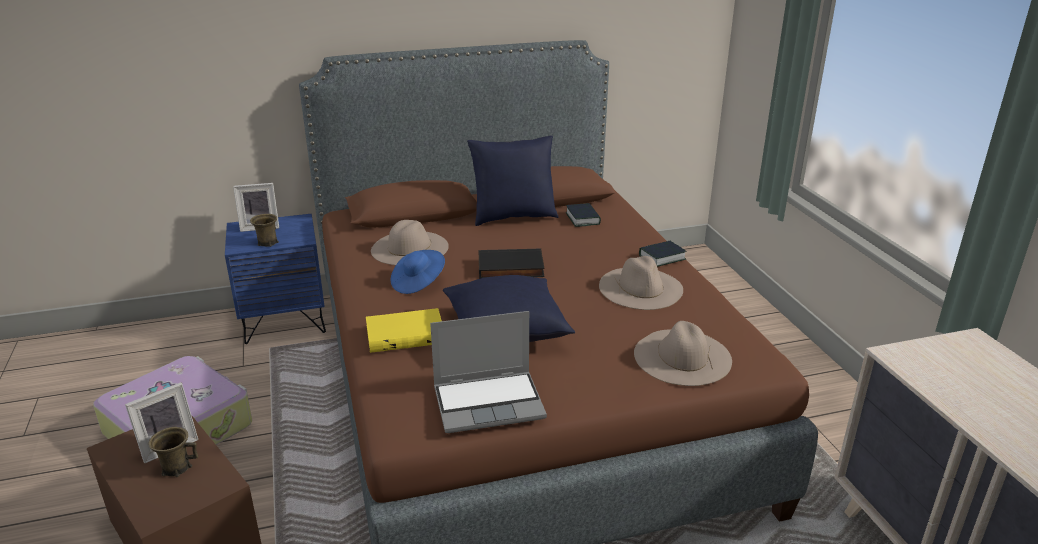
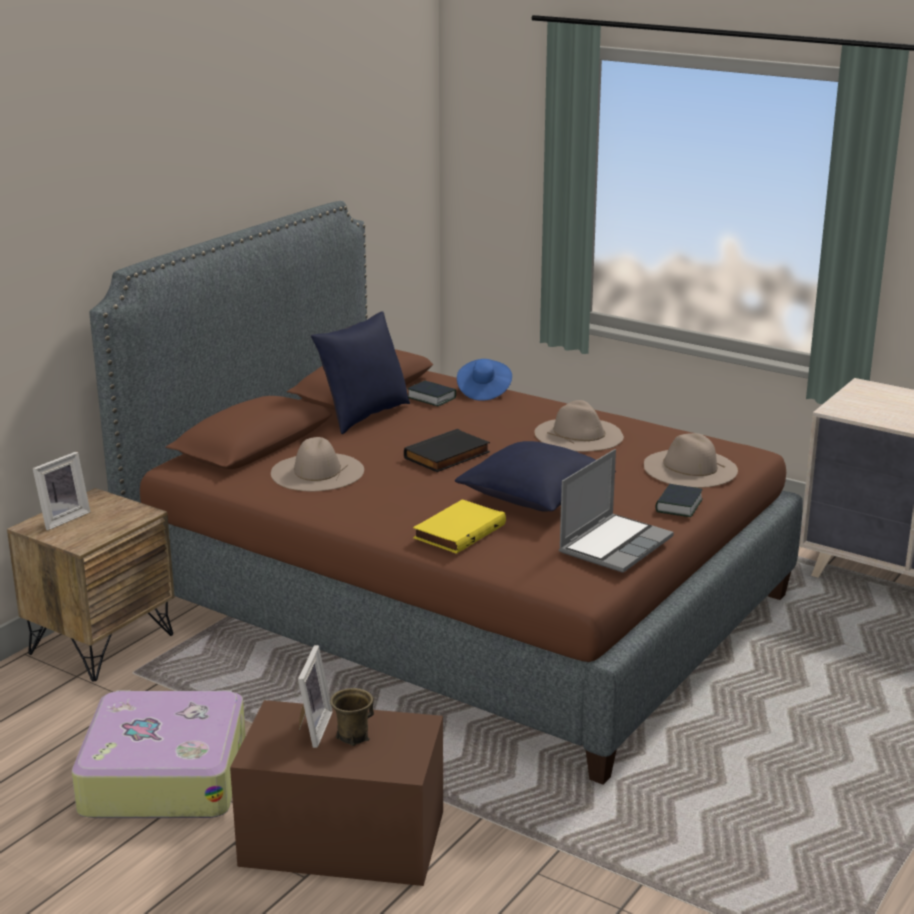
camera: 40 degrees left, 5 degrees down
blue nightstand [225,214,326,344] -> brown nightstand [7,488,175,681]
brown mug [250,214,279,247] -> none
blue hat [390,250,445,294] -> blue hat moved to [457,359,512,401]
book [639,241,686,267] -> book moved to [655,484,703,517]

